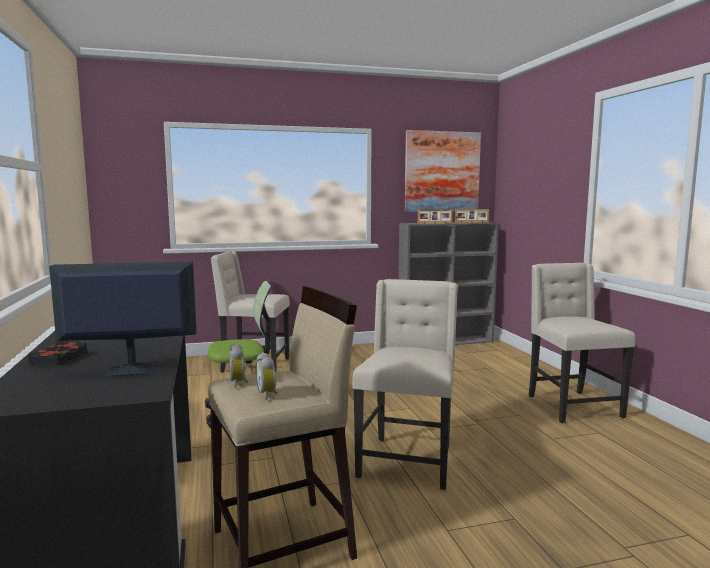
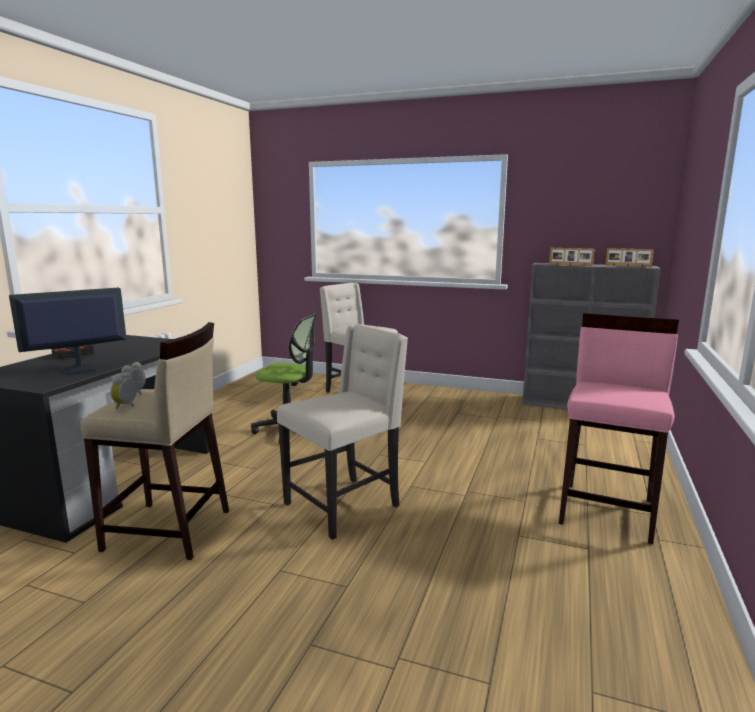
camera: 35 degrees right, 5 degrees up
monitor [49,262,197,376] -> monitor turned 60 degrees counterclockwise [9,287,127,374]
picture [405,130,481,213] -> none
beige chair [529,263,635,423] -> pink stool [559,313,679,544]

